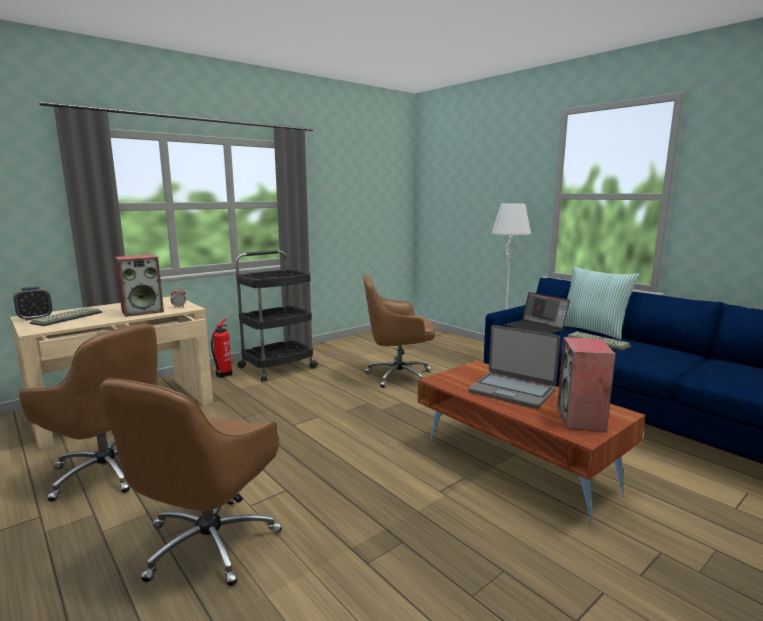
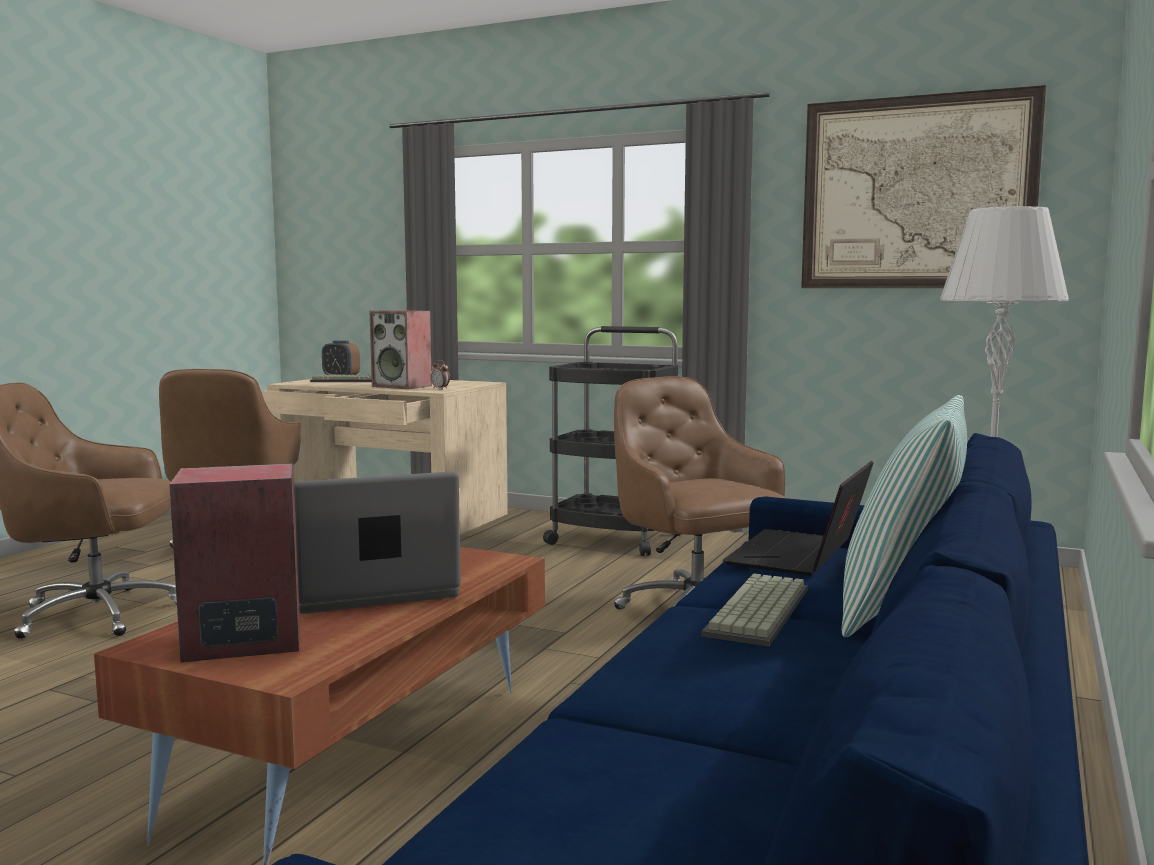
camera: 65 degrees right, 5 degrees down
fire extinguisher [211,318,232,377] -> none
laptop [468,325,560,409] -> laptop turned 60 degrees clockwise [294,471,461,614]
none -> picture [801,85,1046,288]

